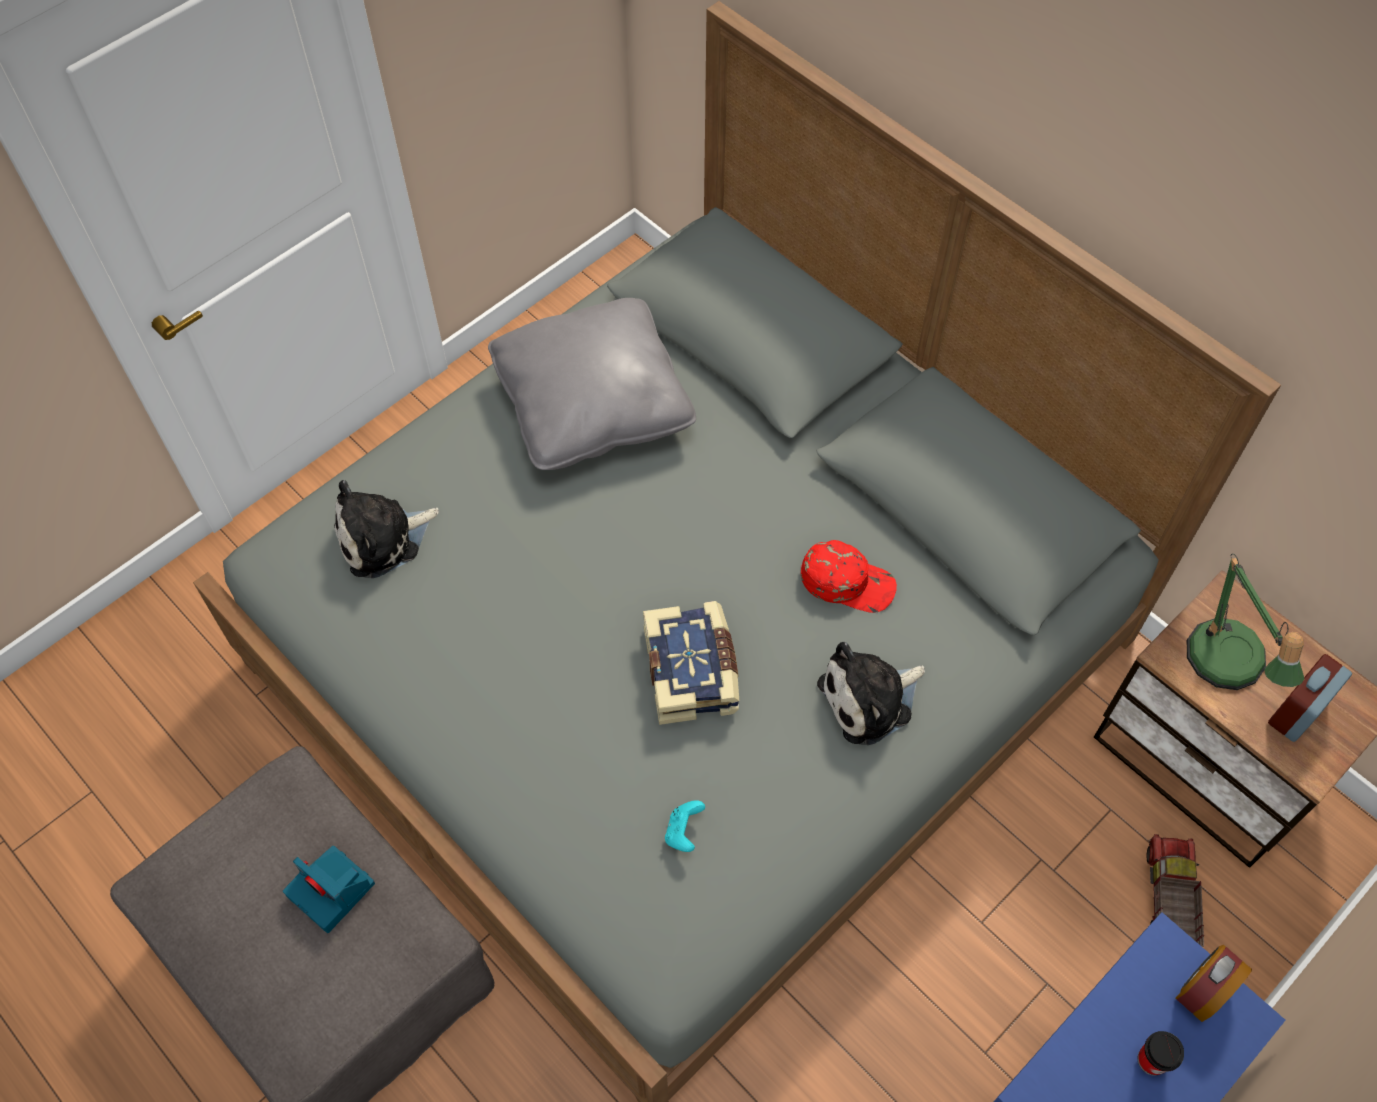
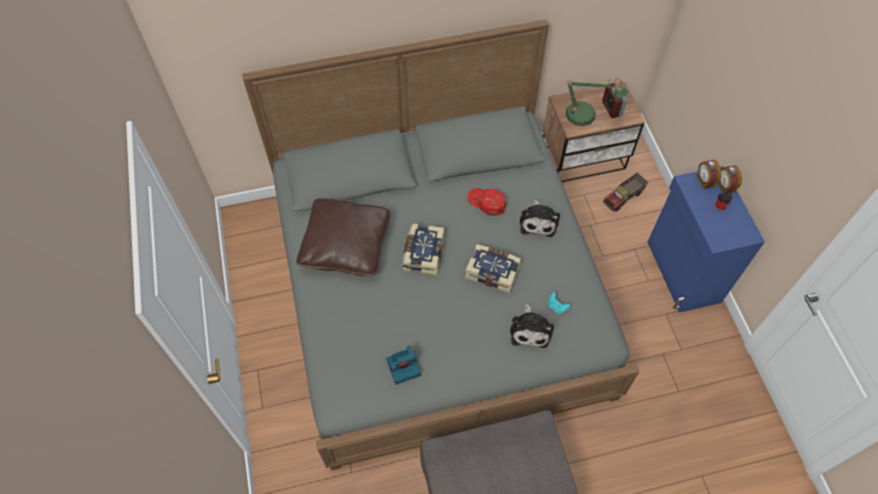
camera: 60 degrees left, 0 degrees up
camera [283,846,375,933] -> camera moved to [386,345,421,385]
plush toy [334,480,439,578] -> plush toy moved to [510,303,554,348]
grey pillow [488,298,696,470] -> brown pillow [296,198,391,276]
red cap [801,540,897,613] -> red cap turned 105 degrees counterclockwise [467,188,506,216]
toy truck [1146,834,1204,947] -> toy truck turned 75 degrees counterclockwise [603,173,648,212]
none -> book [403,224,444,275]
none -> alarm clock [718,165,742,193]

